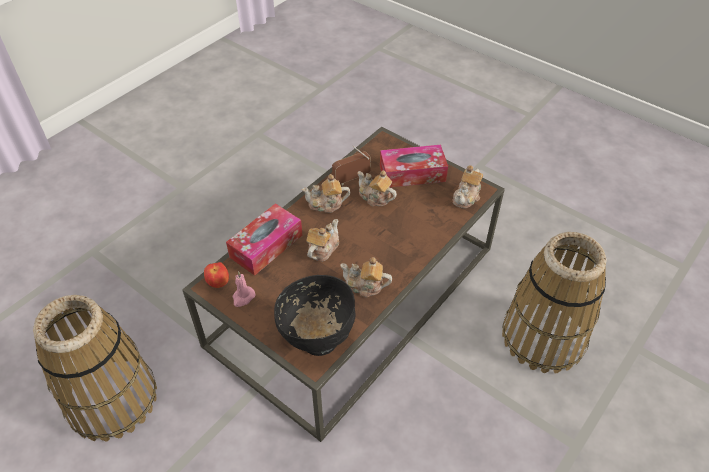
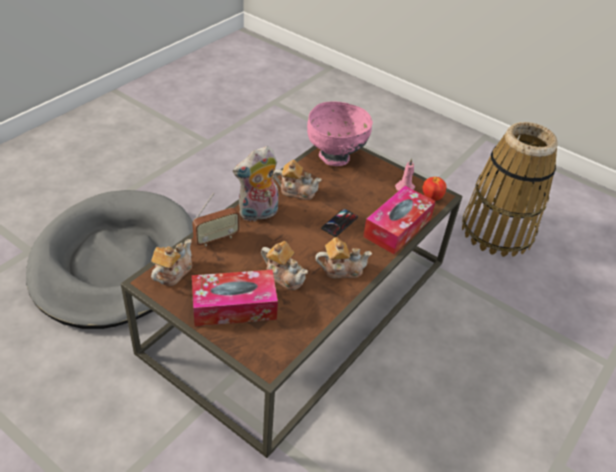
camera: 175 degrees right, 5 degrees down
black bowl [274,275,356,356] -> pink bowl [307,102,373,166]
teapot [307,219,339,262] -> phone [321,209,358,237]
radio [332,146,371,185] -> radio moved to [192,193,239,246]
basket [502,232,607,373] -> grey dog bed [26,190,193,329]
none -> plush toy [233,146,278,222]

